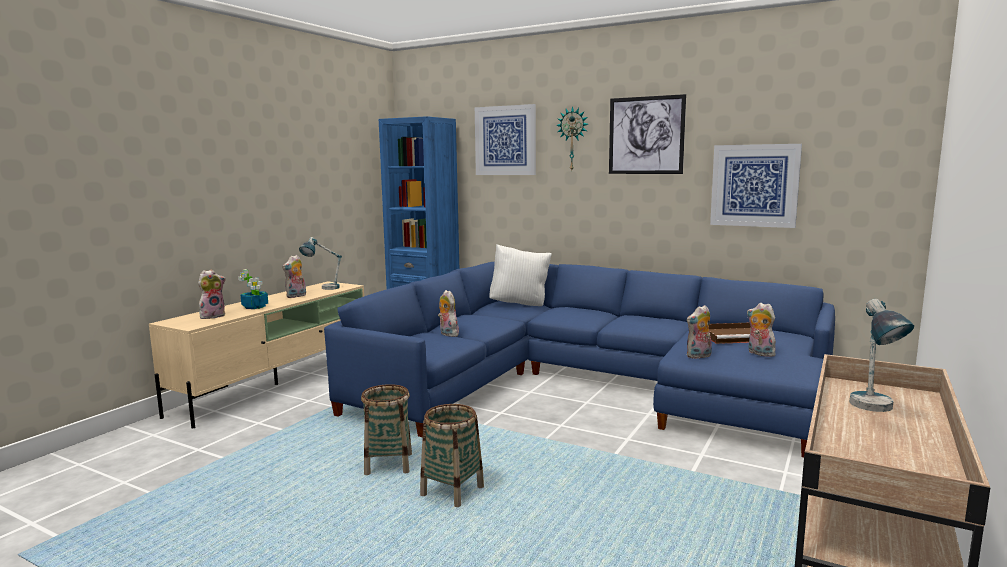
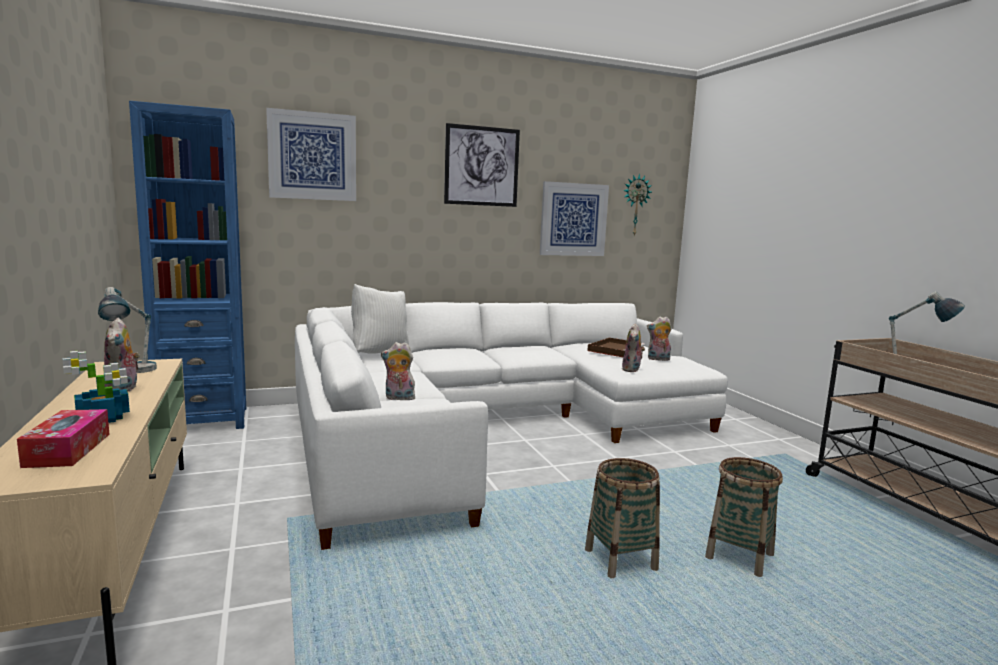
camera: 50 degrees left, 0 degrees up
plush toy [198,270,226,319] -> tissue box [17,409,110,468]
blue sofa [324,262,835,457] -> white sofa [295,302,728,550]
basket [361,384,412,475] -> basket moved to [705,457,783,577]
wall clock [556,106,588,171] -> wall clock moved to [623,174,652,235]

